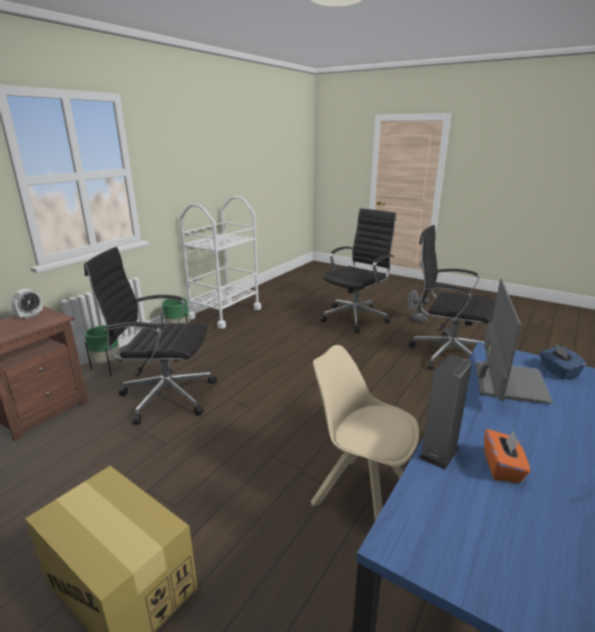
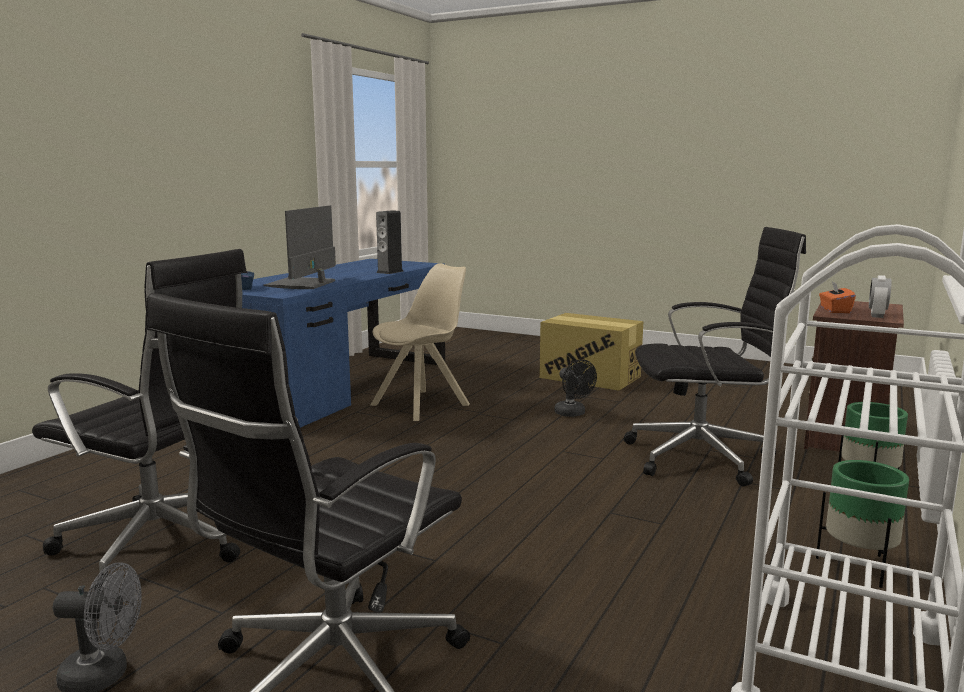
camera: 175 degrees right, 10 degrees down
beige chair [311,345,419,521] -> beige chair turned 75 degrees counterclockwise [370,263,470,421]
orange tissue box [484,429,530,483] -> orange tissue box moved to [819,282,856,313]
none -> black fan [555,359,597,417]

